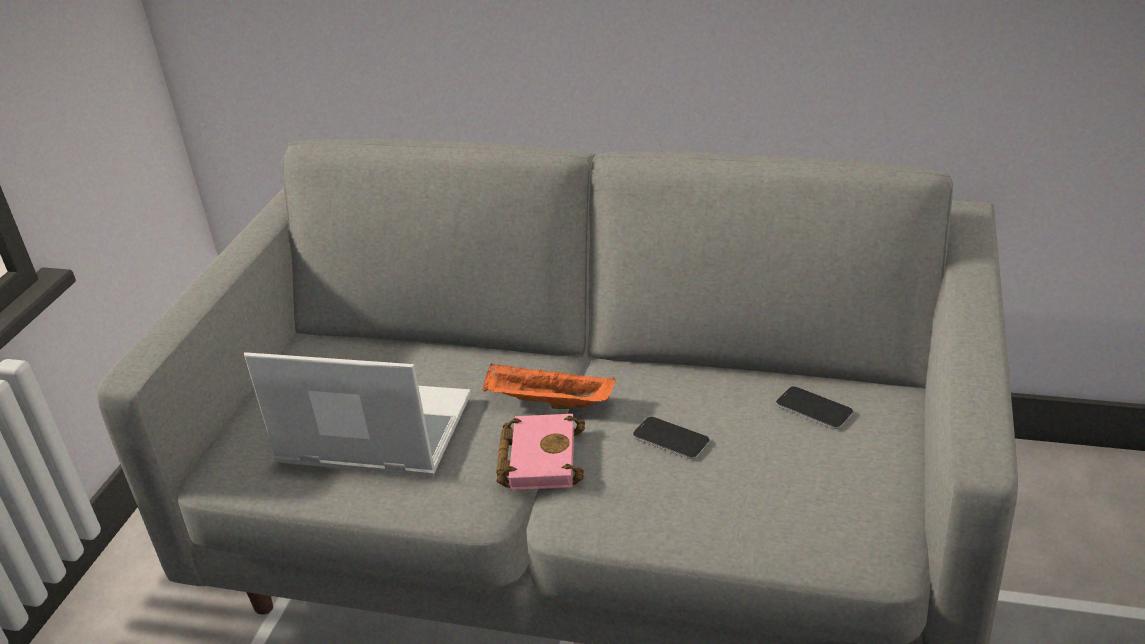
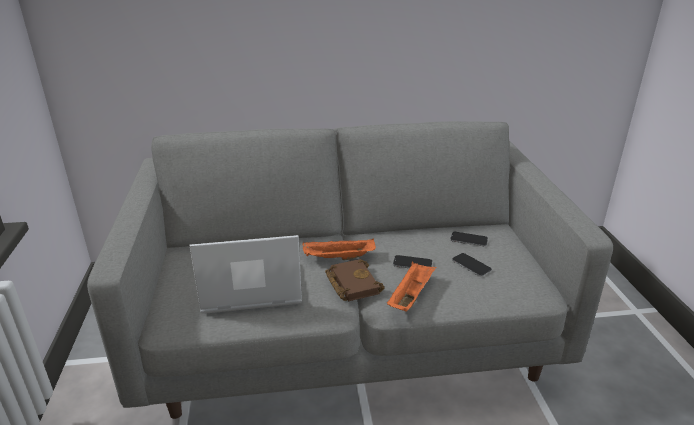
camera: 25 degrees left, 5 degrees down
pink book [496,414,585,490] -> brown book [325,259,385,302]
none -> orange tray [387,262,436,312]
none -> phone [452,253,492,276]

